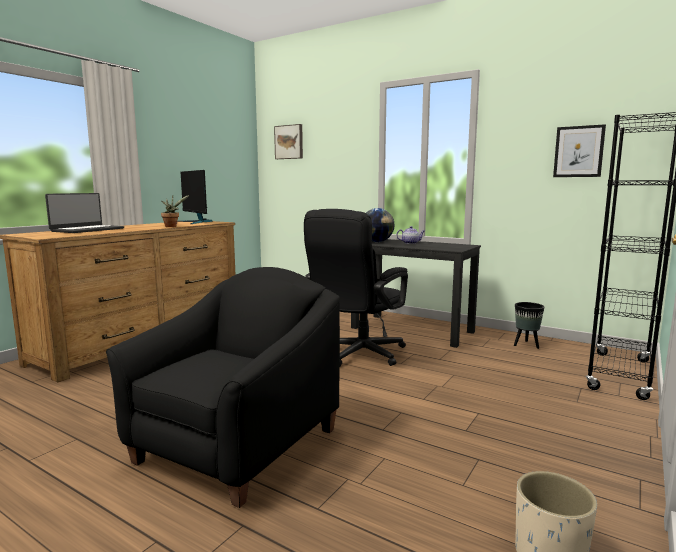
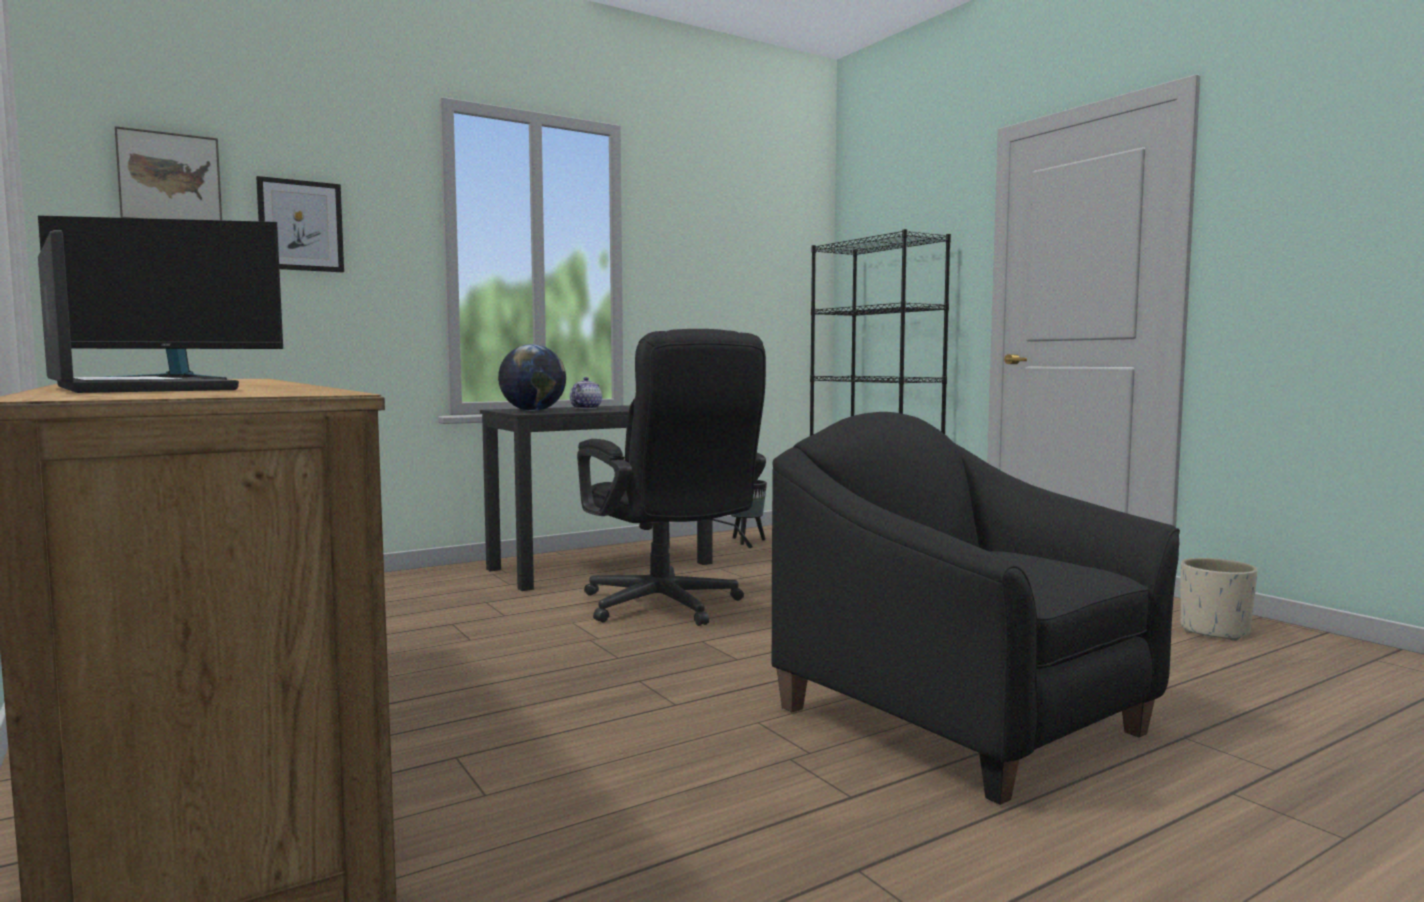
camera: 65 degrees left, 5 degrees down
potted plant [161,195,189,227] -> none
picture [553,124,606,177] -> picture moved to [256,176,344,272]

